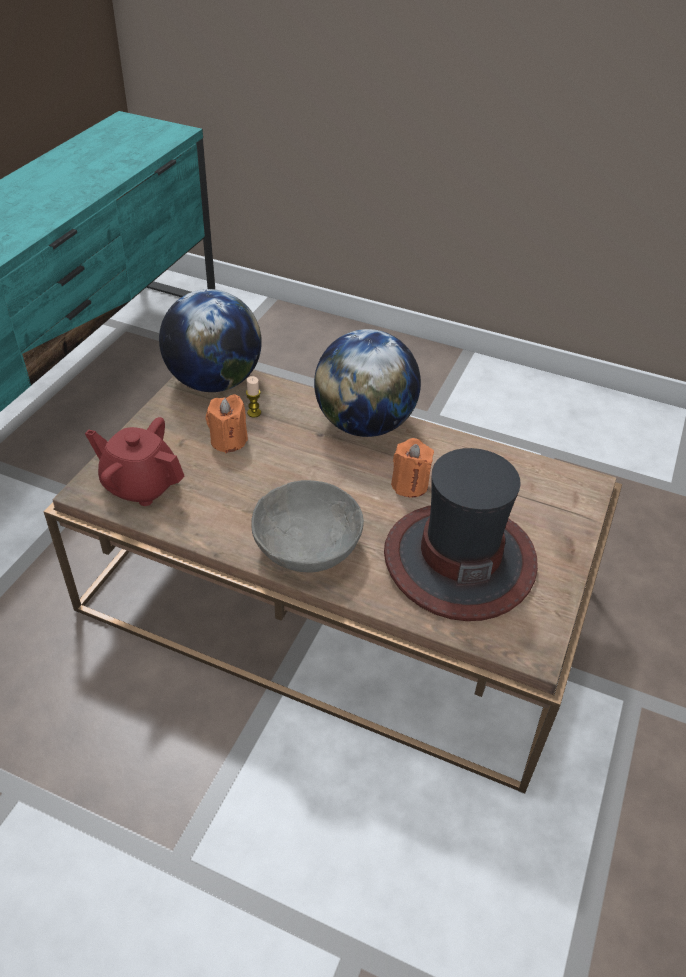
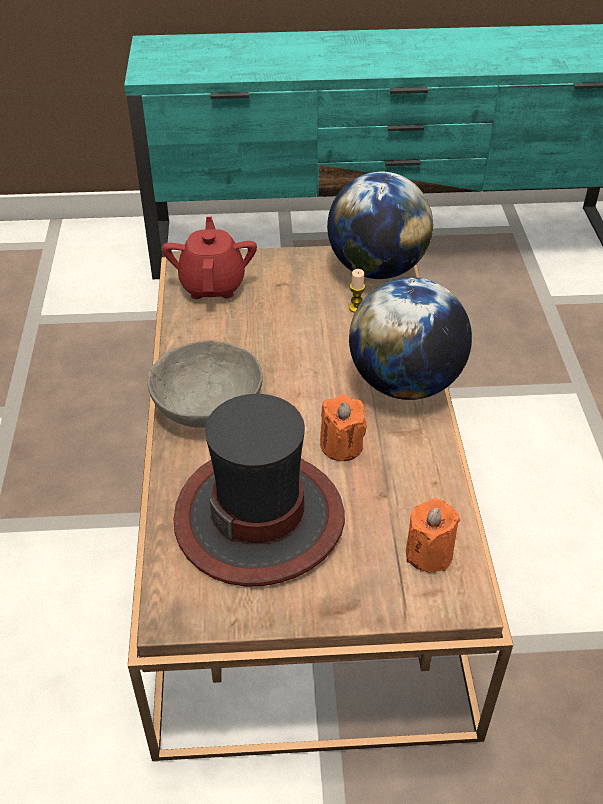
camera: 65 degrees right, 0 degrees up
orange candle [206,394,248,453] -> orange candle moved to [406,498,460,573]

